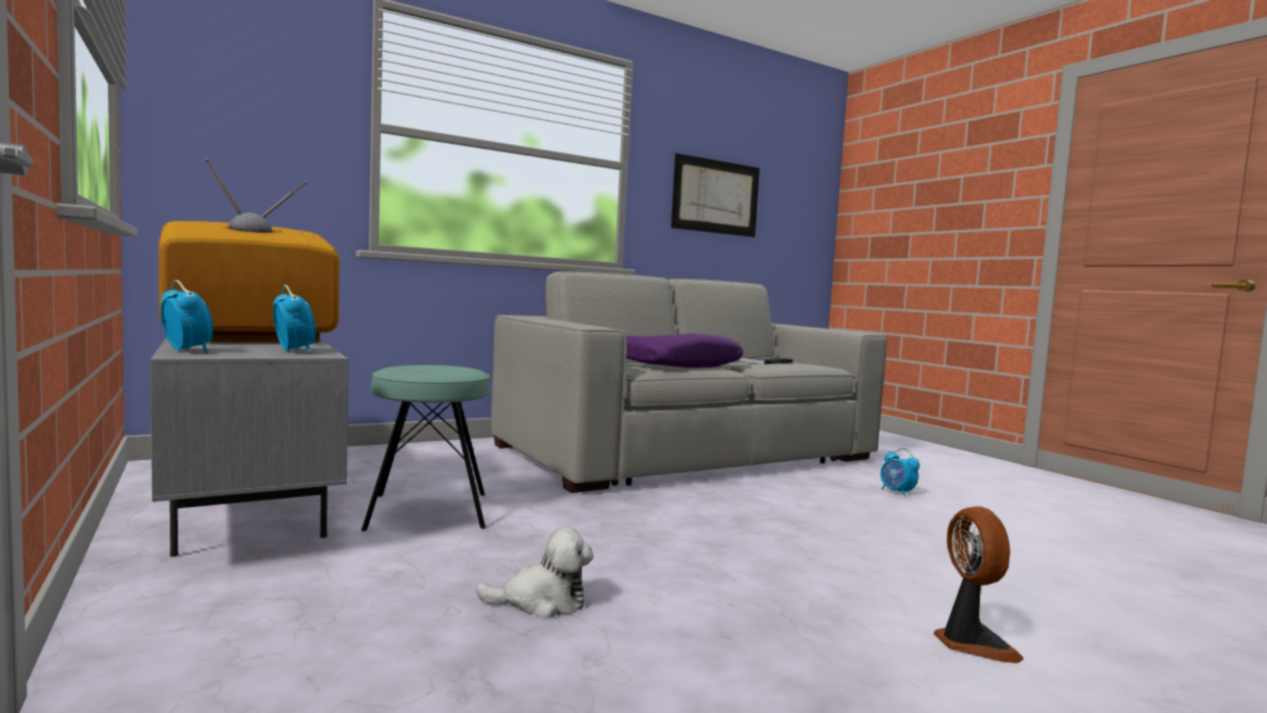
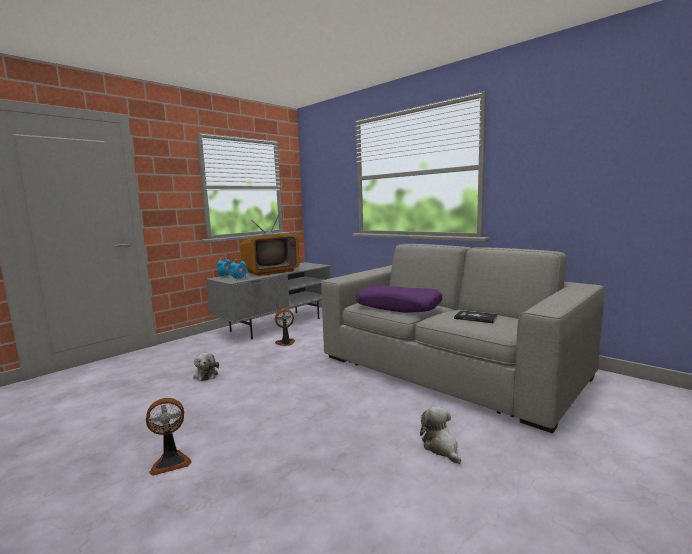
camera: 75 degrees right, 5 degrees up
television [158,158,340,342] -> television turned 105 degrees clockwise [240,215,300,276]
turquoise stool [361,365,490,531] -> fan [275,308,295,346]
picture [671,153,760,237] -> none
alarm clock [880,448,920,497] -> plush toy [420,406,461,464]

